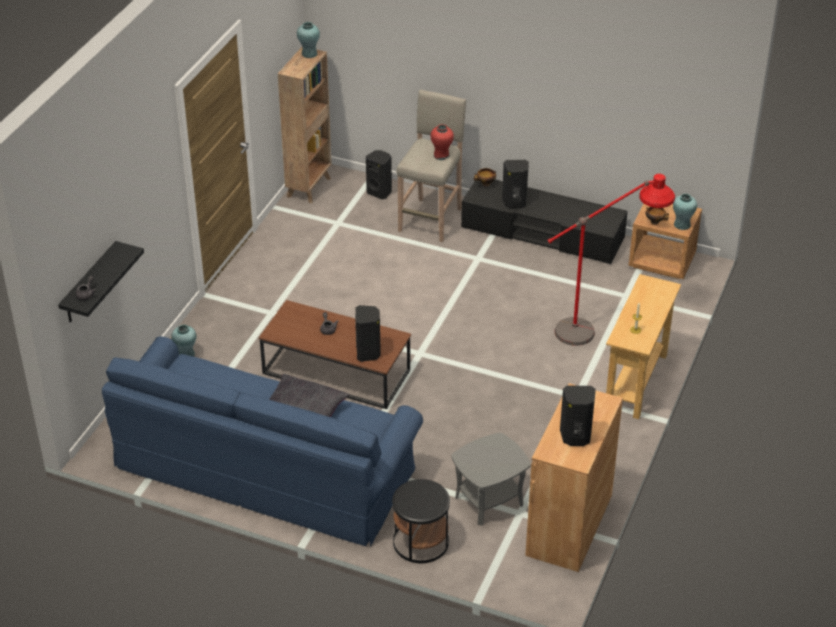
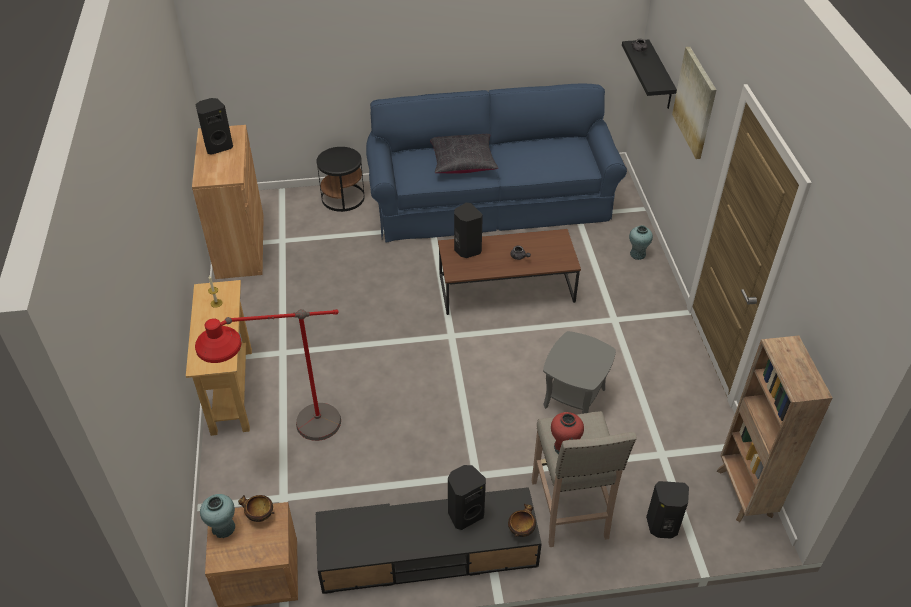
camera: 150 degrees right, 5 degrees up
turquoise vase [297,22,320,58] -> none
grey side table [452,433,531,526] -> grey side table moved to [543,331,616,414]
none -> picture [672,47,716,159]

